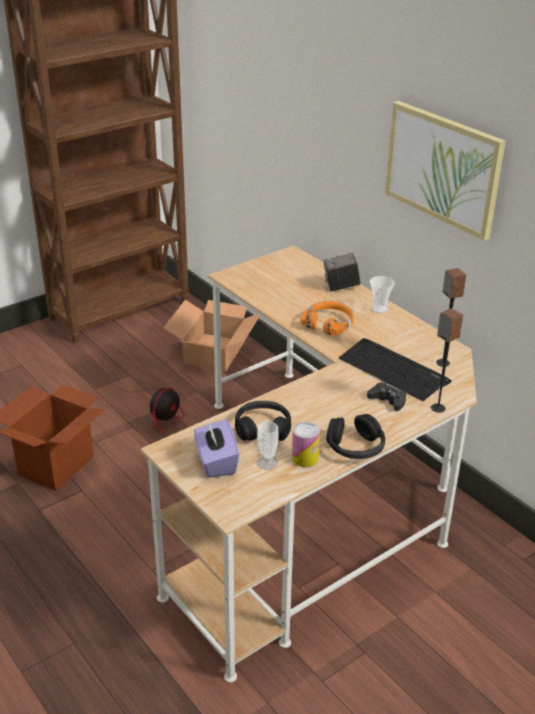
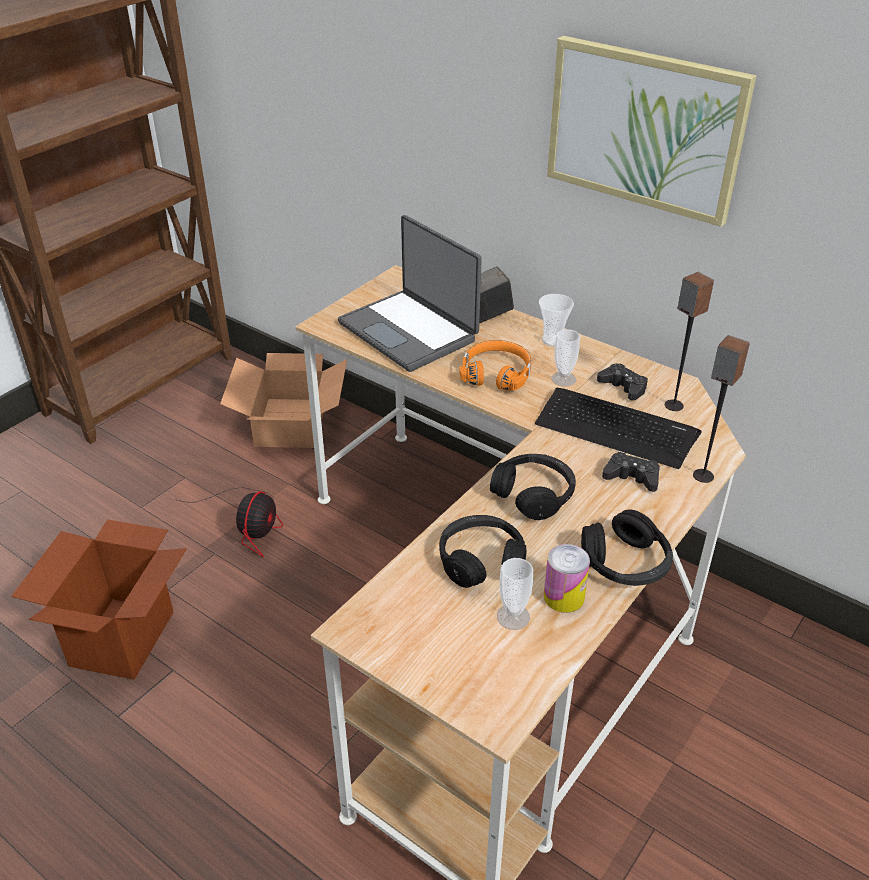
camera: 15 degrees left, 5 degrees up
purple tissue box [194,419,239,478] -> none
none -> laptop [338,215,482,372]
none -> black headphones [490,454,576,520]
none -> cup [551,329,580,387]
none -> black game controller [597,364,648,401]

